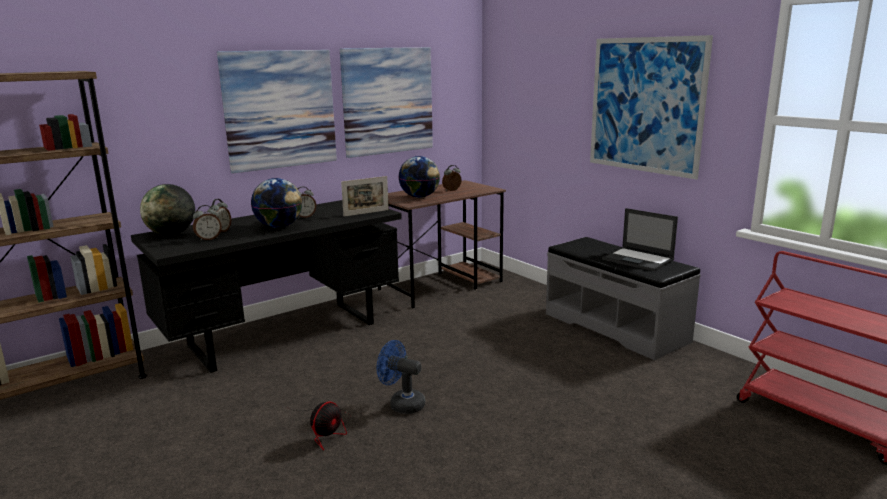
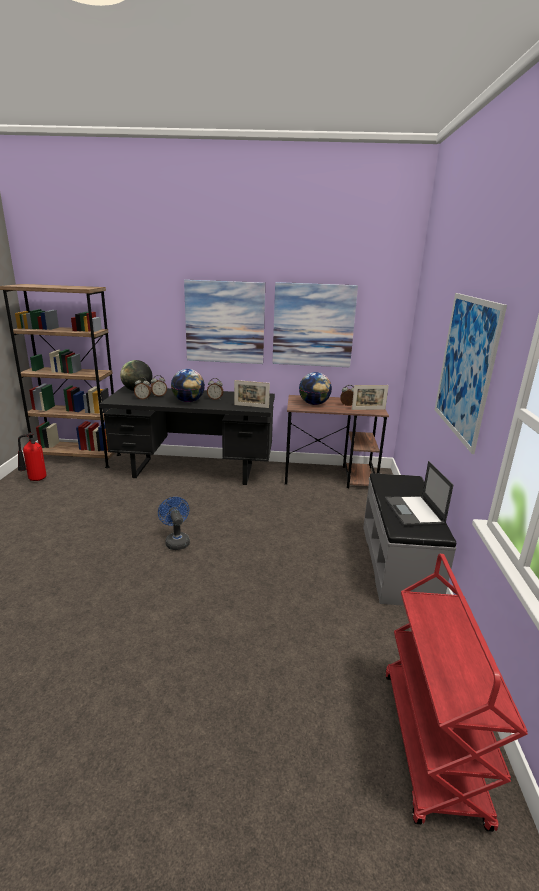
camera: 40 degrees right, 5 degrees up
fan [289,402,350,450] -> none
none -> fire extinguisher [18,432,47,481]
none -> picture frame [352,385,389,410]

